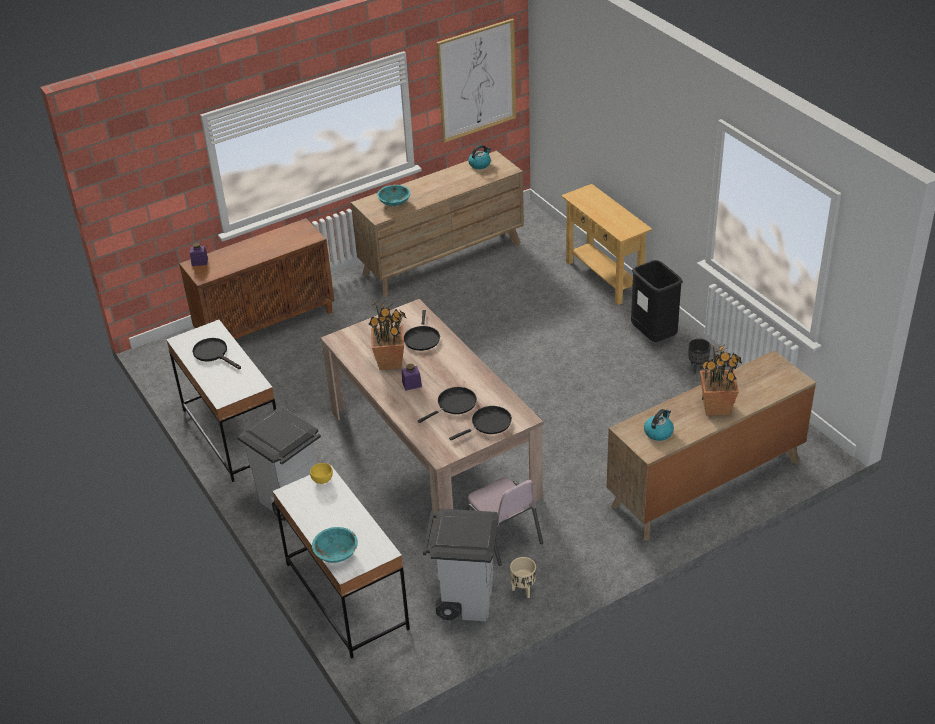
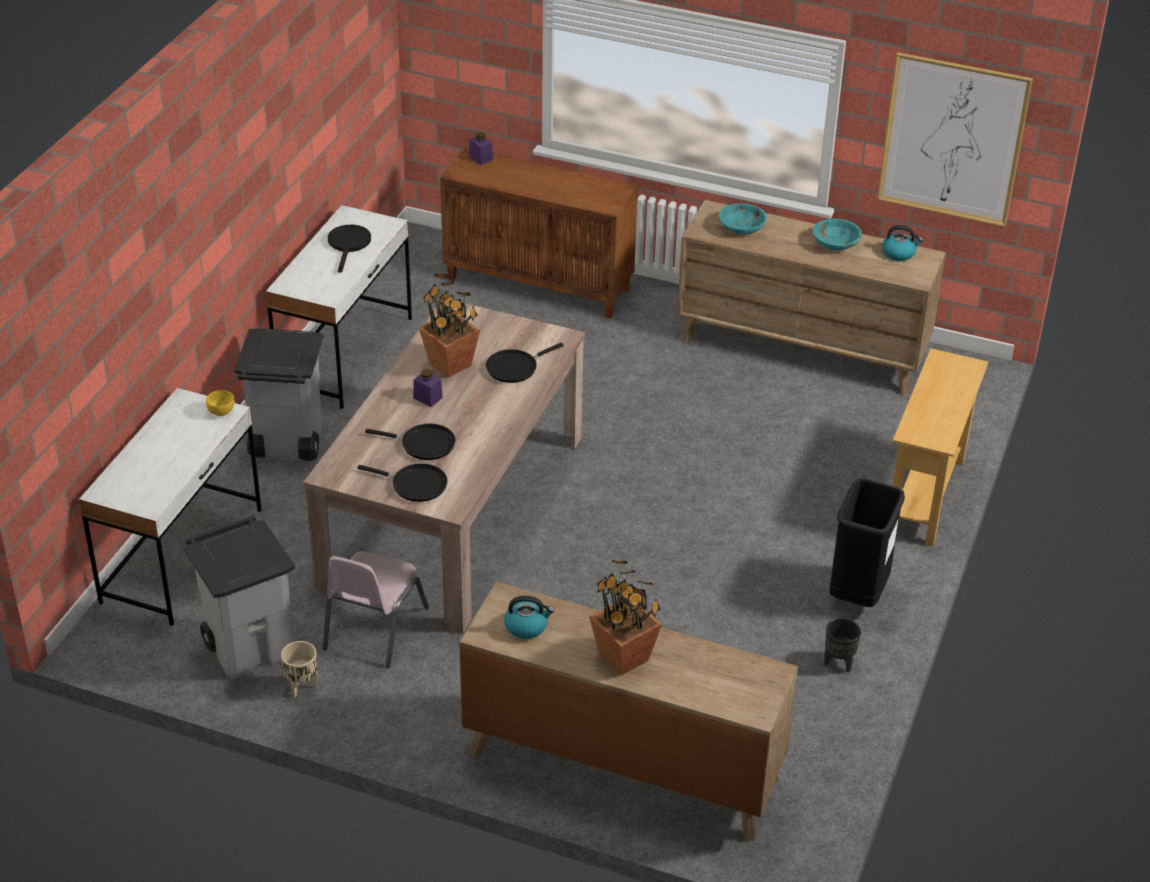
camera: 50 degrees right, 0 degrees up
turquoise bowl [312,527,358,563] -> turquoise bowl moved to [813,219,862,250]

